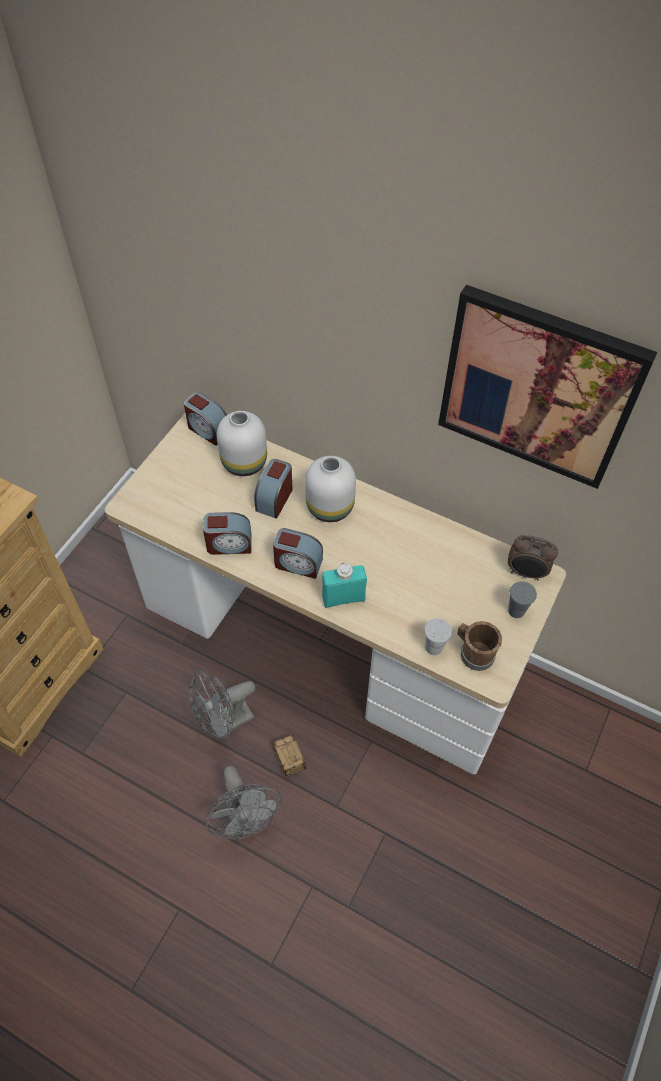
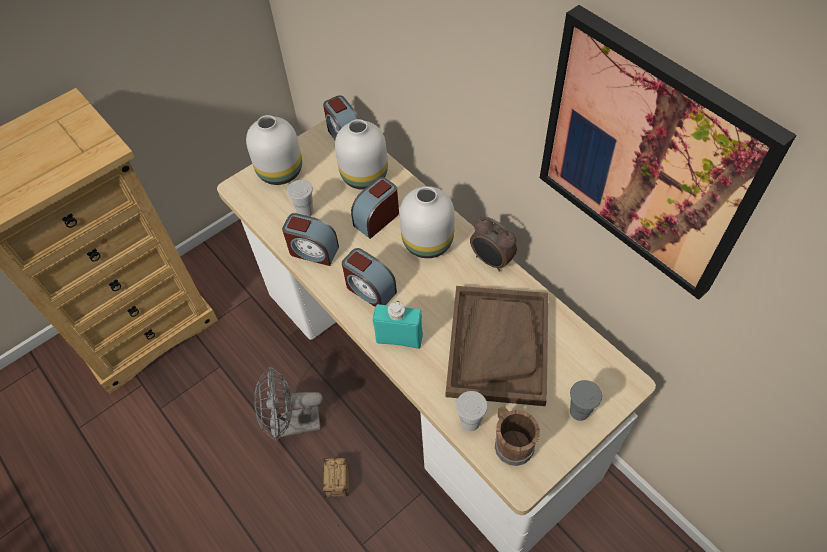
camera: 25 degrees right, 0 degrees up
grey fan [205,766,281,839] -> none
alarm clock [508,535,558,581] -> alarm clock moved to [470,217,517,272]
none -> white vase [246,115,302,185]
none -> white cup [287,180,313,216]
none -> brown tray [446,286,548,406]

